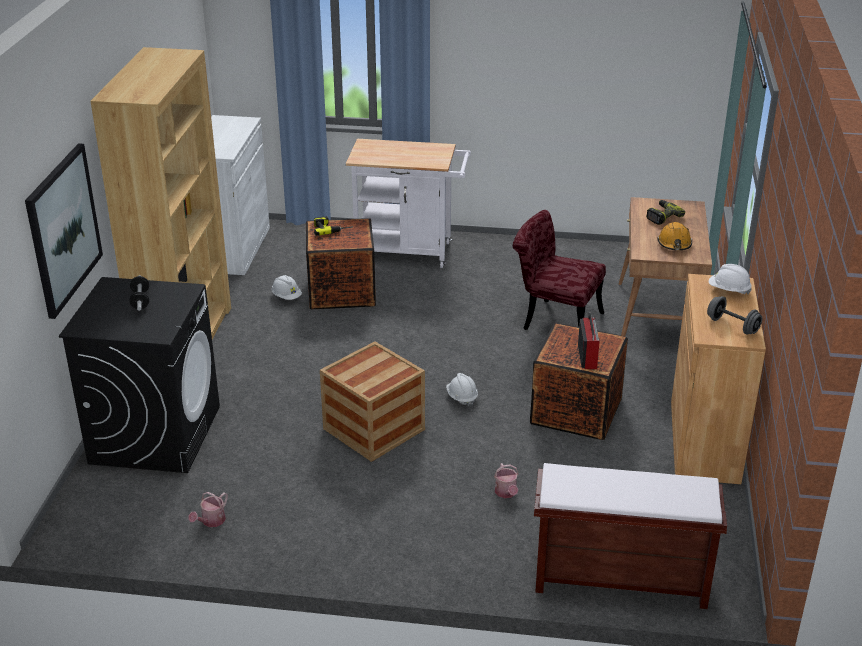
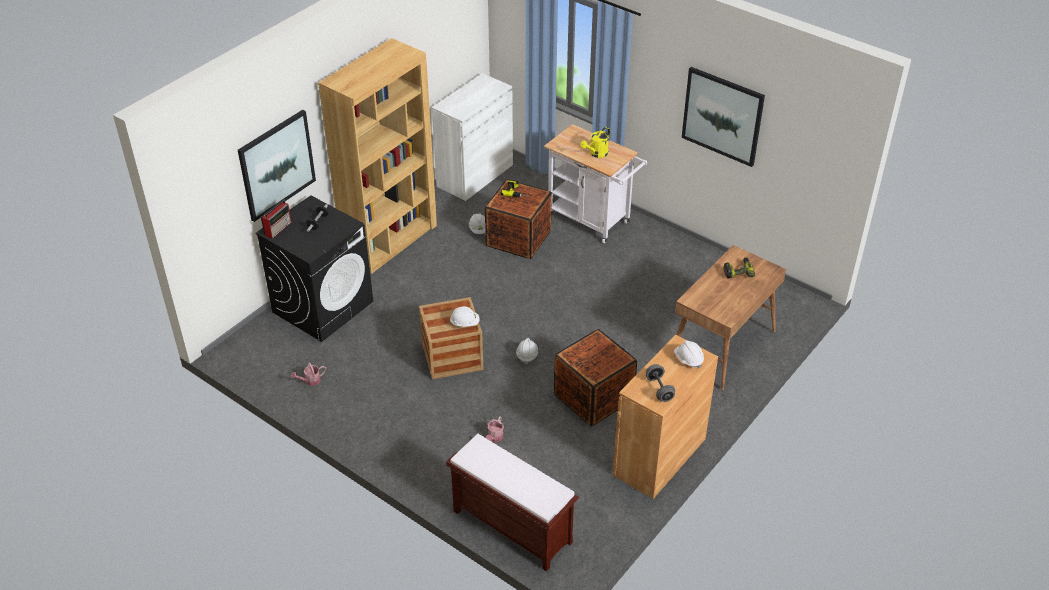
camera: 30 degrees right, 10 degrees up
red chair [513,210,606,330] -> none
radio [578,313,599,369] -> radio moved to [261,199,291,239]
orange hard hat [657,222,692,250] -> none
none -> white hard hat [450,306,480,327]
none -> yellow watering can [580,127,610,158]
none -> picture [682,67,765,167]

